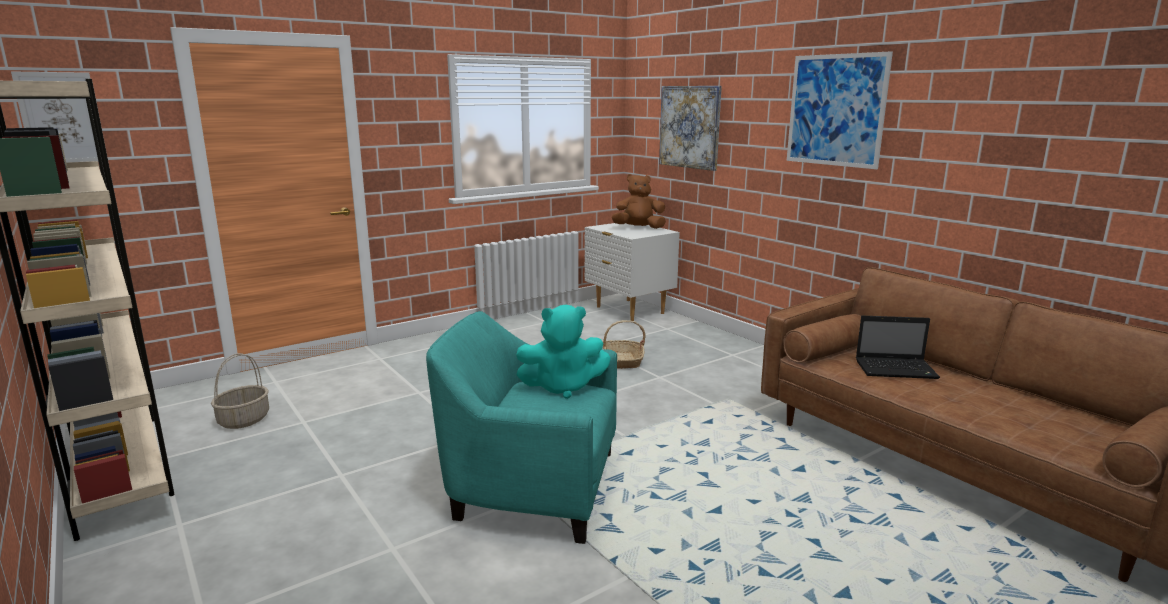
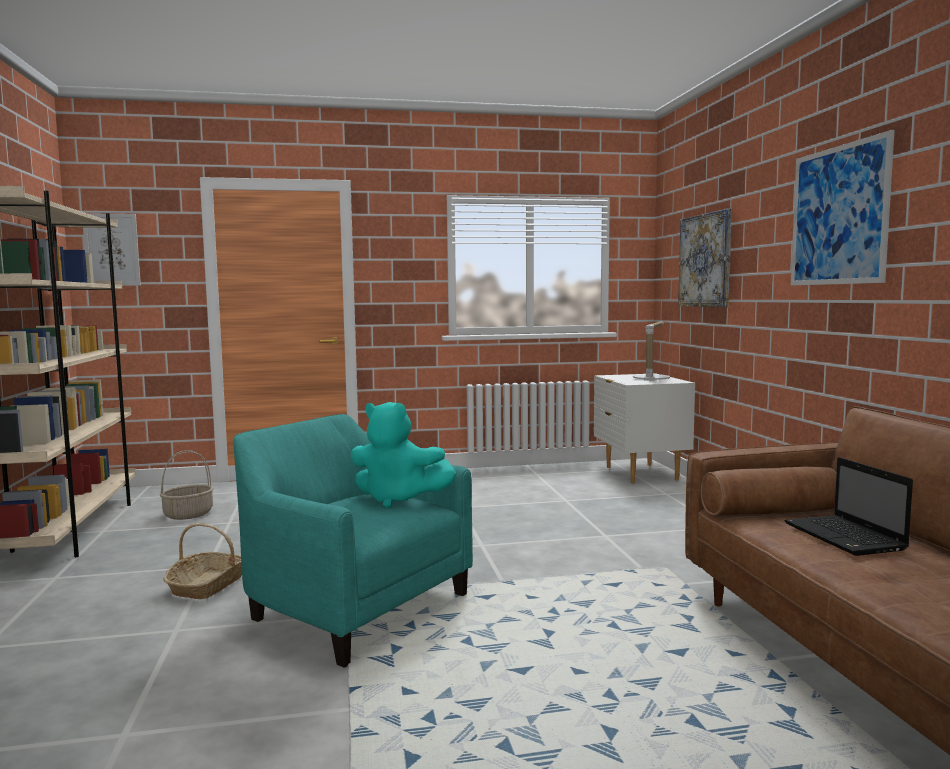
camera: 25 degrees right, 10 degrees down
basket [603,320,646,369] -> basket moved to [163,523,242,599]
brown plush toy [611,174,666,229] -> table lamp [633,322,670,381]
laptop [856,316,940,379] -> laptop turned 45 degrees clockwise [784,457,913,556]

